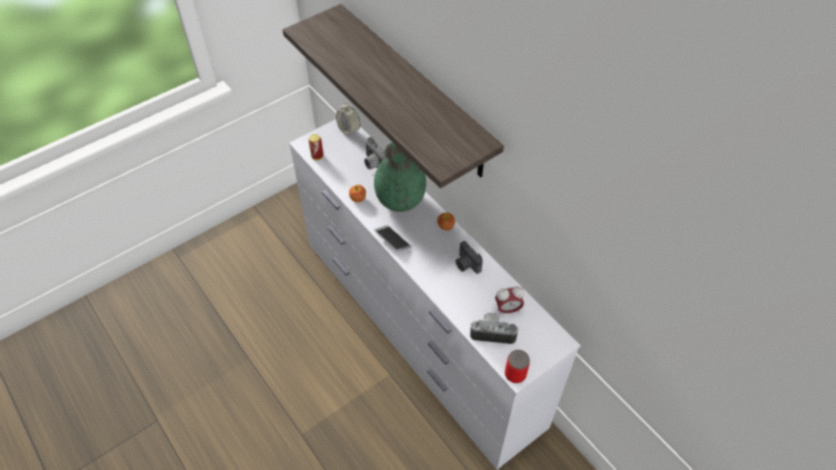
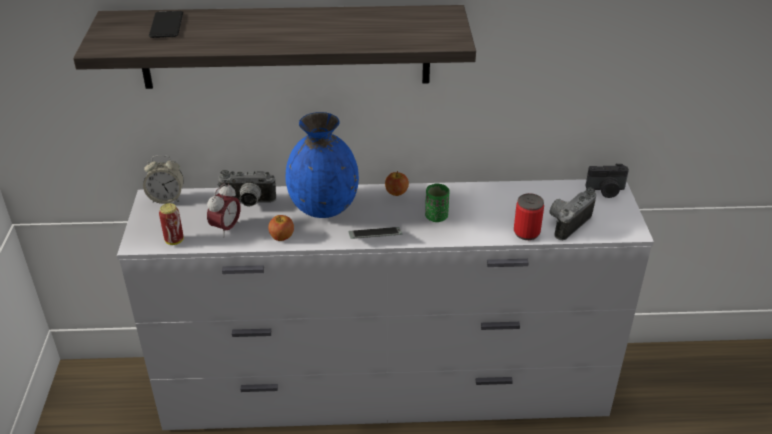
camera: 55 degrees left, 15 degrees down
green vase [374,143,426,212] -> blue vase [285,112,359,218]
camera [455,241,483,274] -> camera moved to [586,164,629,198]
alarm clock [495,286,525,315] -> alarm clock moved to [207,184,241,237]
can [505,350,530,383] -> can moved to [514,193,544,240]
none -> phone [149,11,183,38]
none -> green cup [425,184,450,222]

